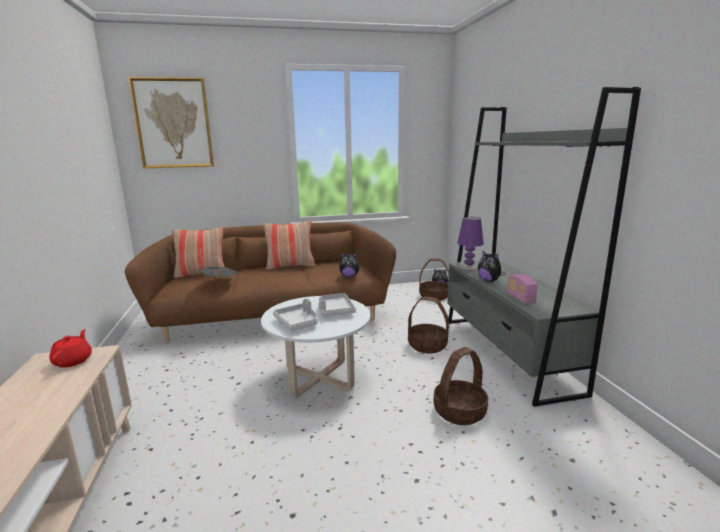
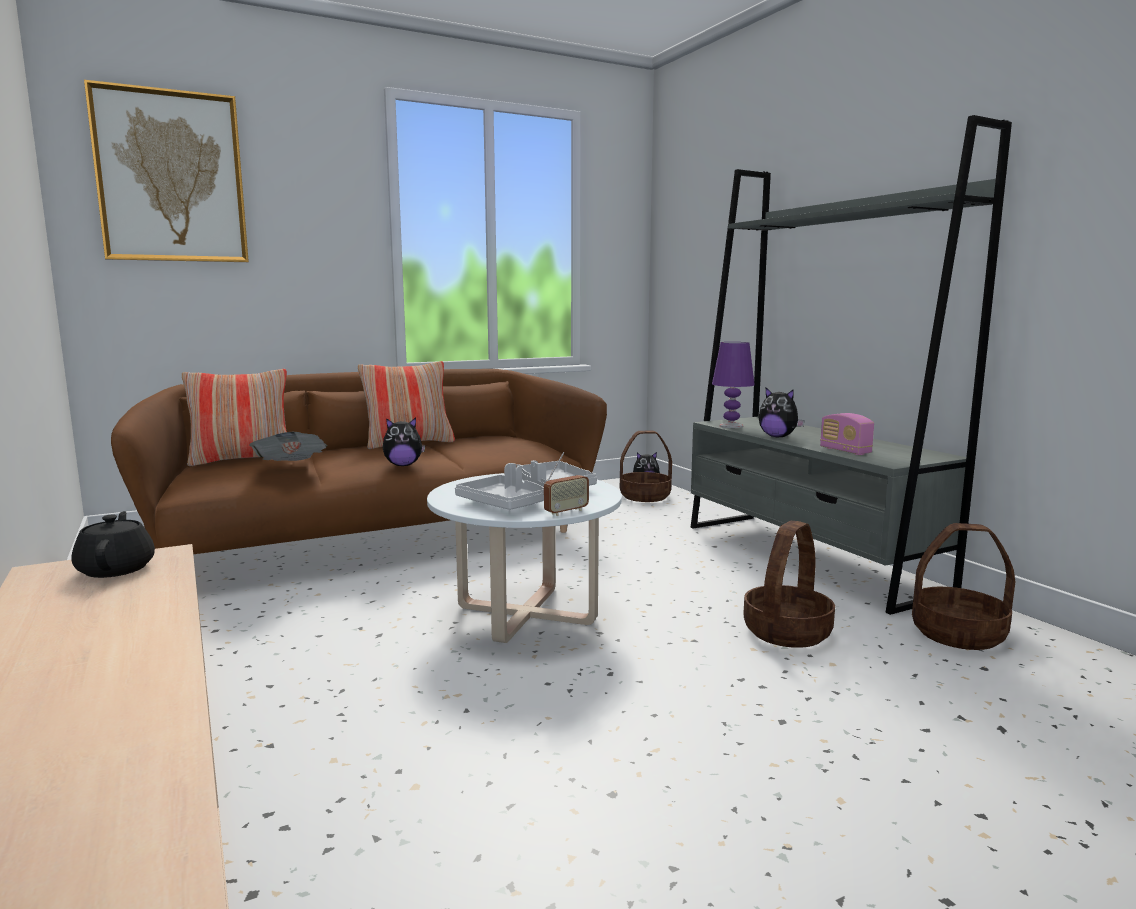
camera: 15 degrees left, 5 degrees down
red teapot [49,329,92,367] -> black teapot [71,511,155,578]
plush toy [339,253,361,277] -> plush toy moved to [383,418,425,466]
basket [408,296,449,353] -> basket moved to [912,523,1015,650]
none -> radio [544,452,589,516]

